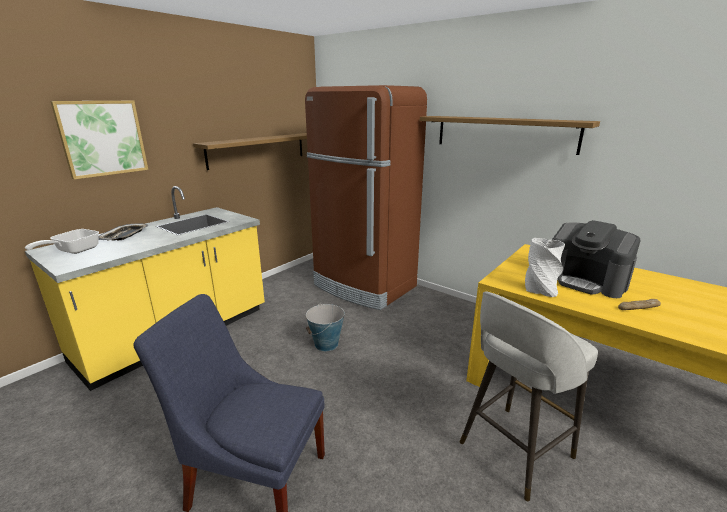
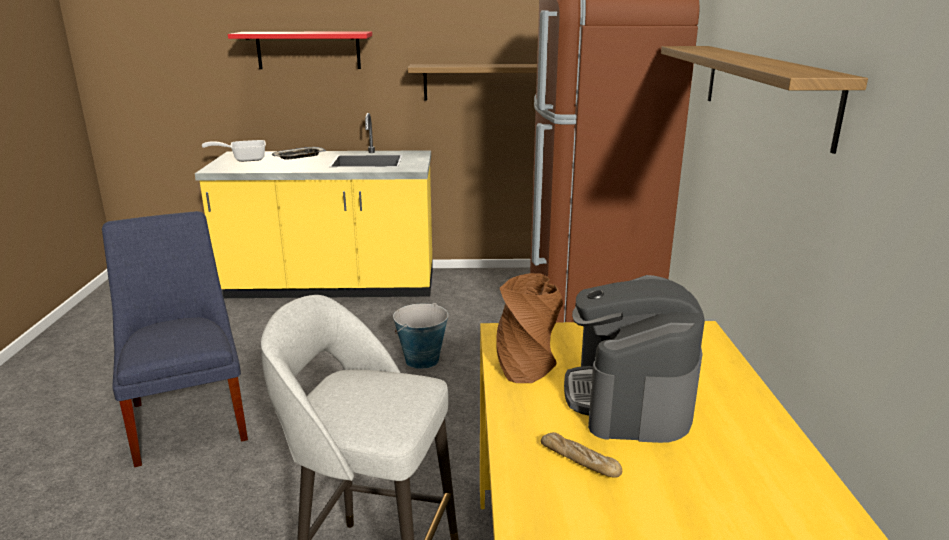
camera: 50 degrees right, 0 degrees up
picture [50,101,148,180] -> red shelf [228,32,372,69]
grey vase [525,238,565,297] -> brown vase [496,273,563,383]

